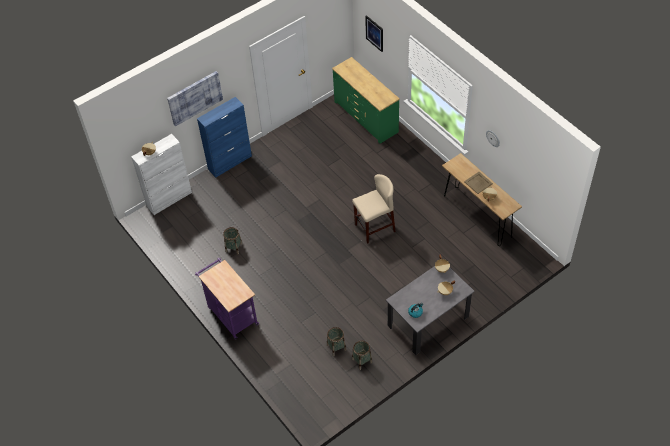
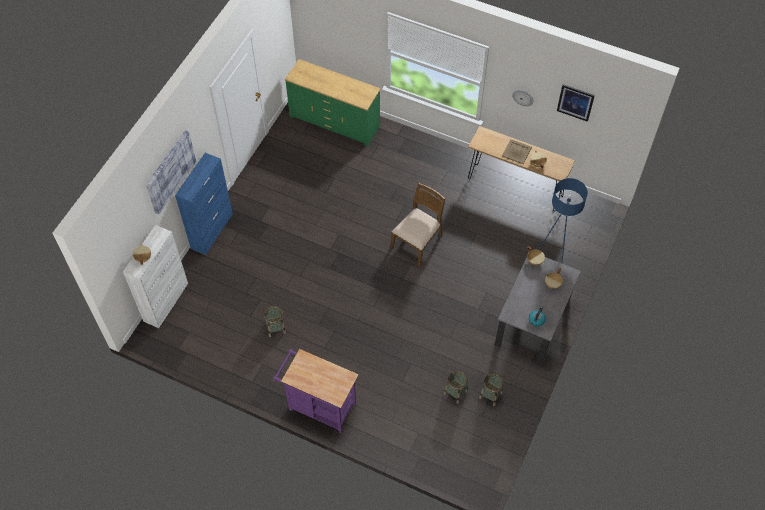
camera: 30 degrees left, 5 degrees up
beige stool [352,174,395,244] -> brown chair [391,183,445,267]
picture [365,15,383,52] -> picture moved to [557,84,595,122]
none -> blue floor lamp [538,178,588,263]

